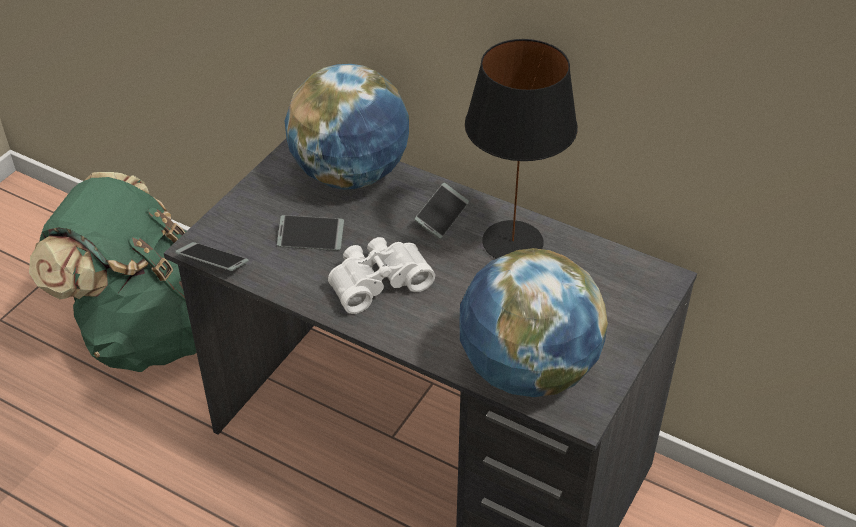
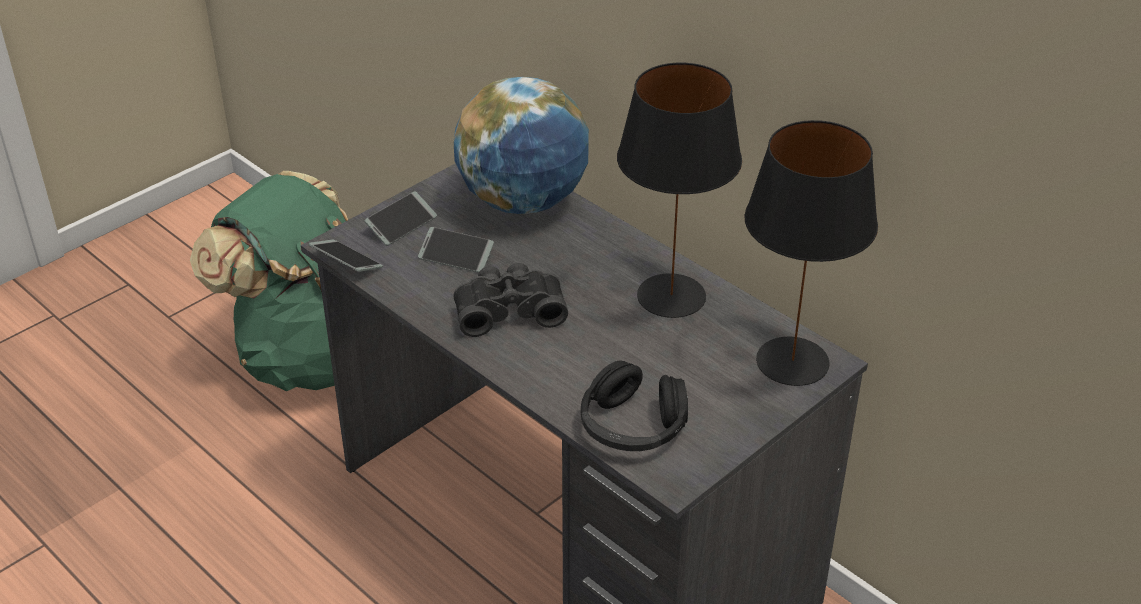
camera: 15 degrees right, 5 degrees down
white binoculars [328,237,435,314] -> black binoculars [453,263,568,337]
phone [414,183,469,239] -> phone moved to [365,191,437,246]
globe [459,248,608,397] -> black headphones [581,361,688,451]
none -> black table lamp [744,120,878,386]

